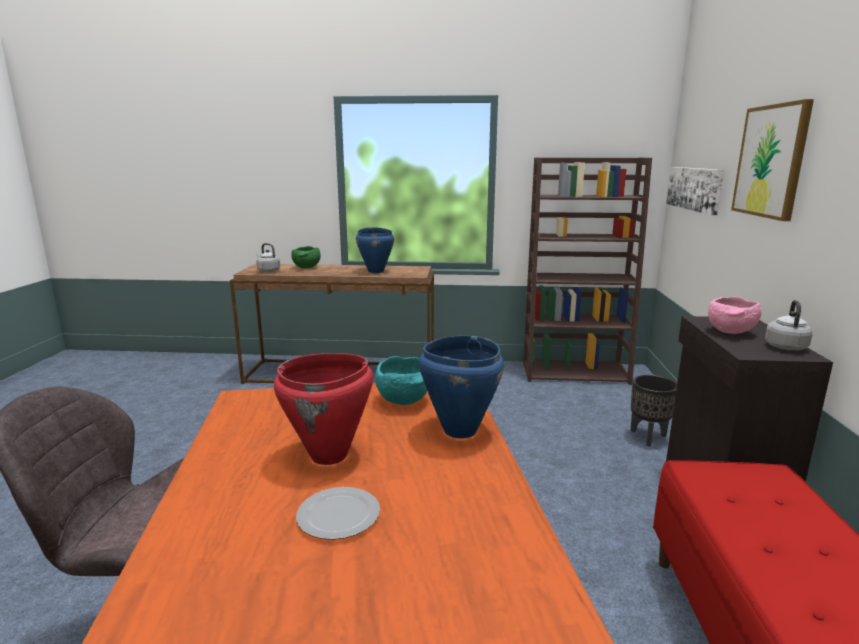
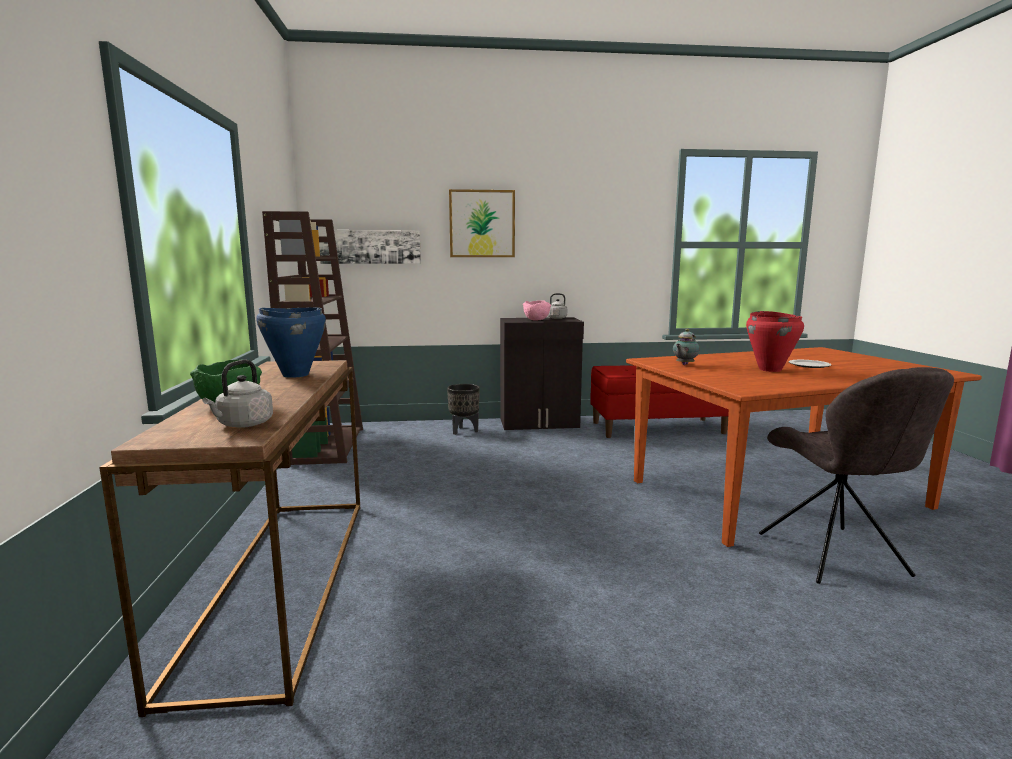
camera: 100 degrees left, 5 degrees down
turquoise bowl [375,356,427,405] -> teapot [673,329,700,365]
blue cooking pot [419,335,504,439] -> none

